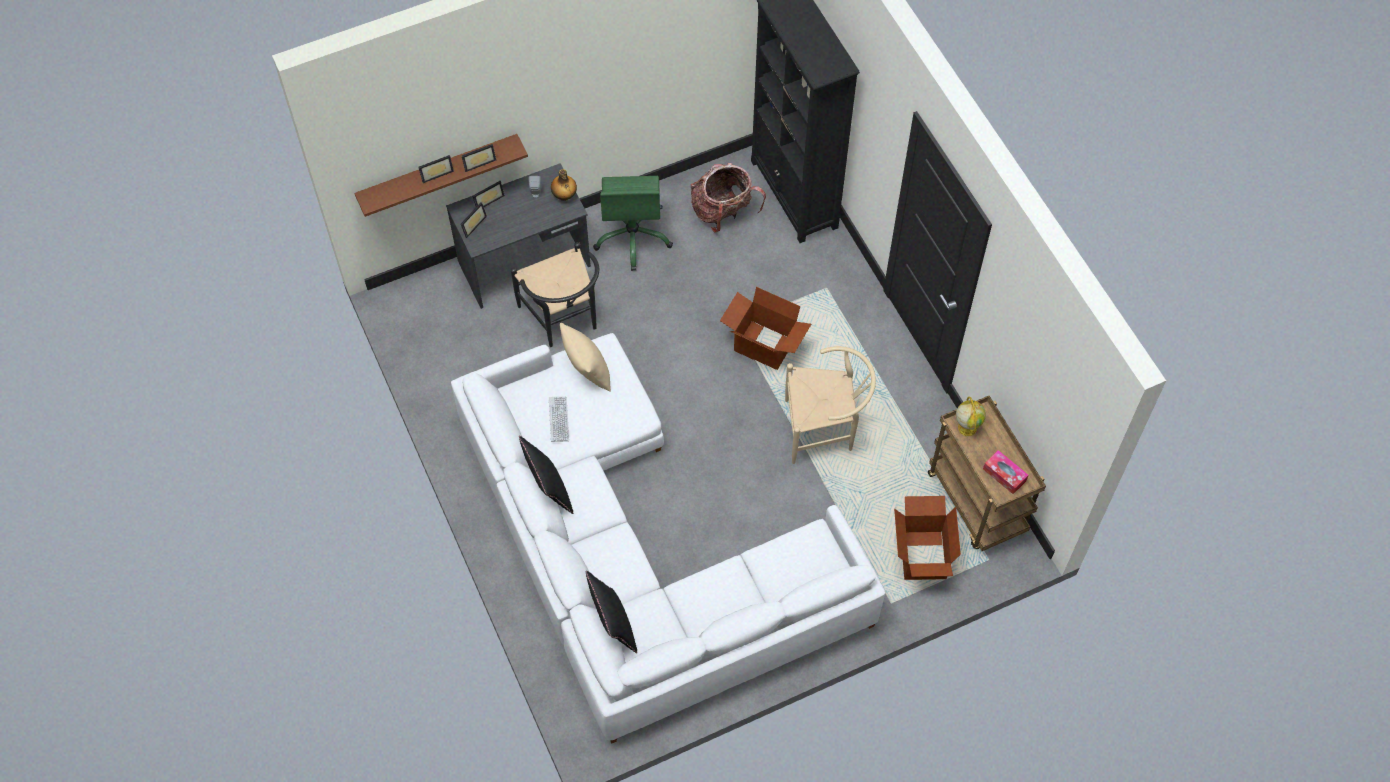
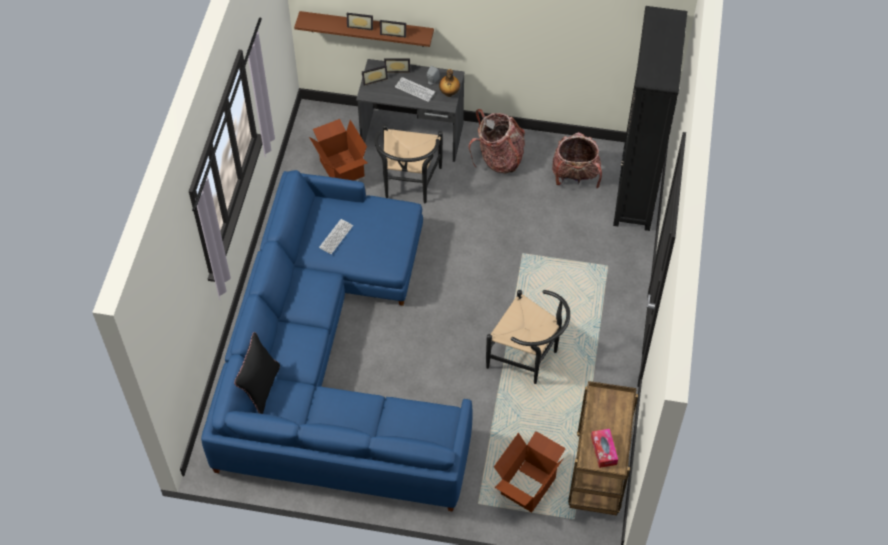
camera: 35 degrees right, 5 degrees down
white sofa [451,333,886,744] -> blue sofa [201,170,473,512]
black pillow [519,436,574,514] -> none
beige pillow [560,323,611,392] -> none
green office chair [593,176,673,271] -> backpack [468,109,525,174]
cardboard box [720,287,811,370] -> cardboard box moved to [309,119,367,181]
beige chair [785,346,876,464] -> black chair [486,290,570,384]
globe [956,396,986,436] -> none
none -> keyboard [395,77,435,102]

